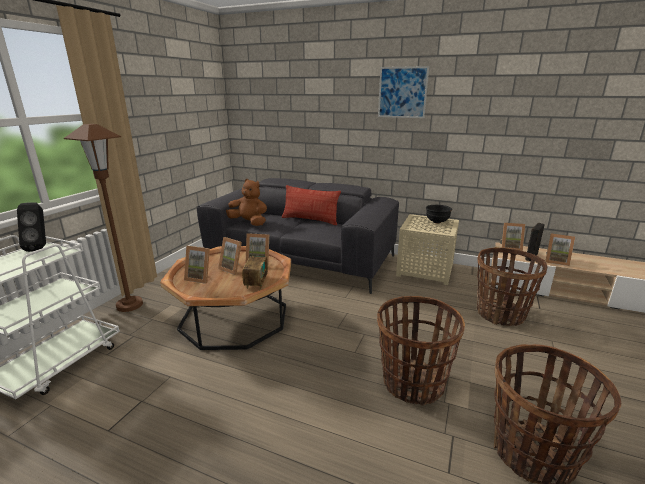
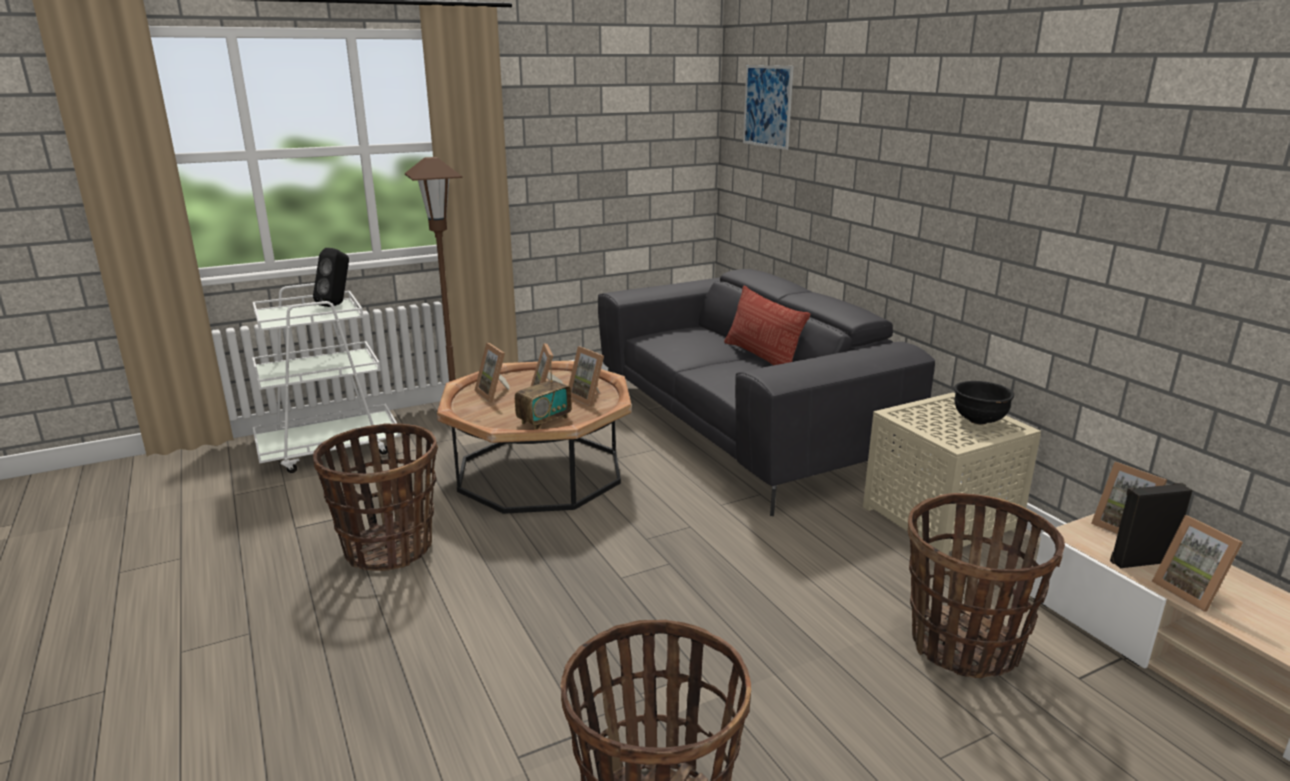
camera: 40 degrees right, 0 degrees up
brown plush toy [226,179,267,226] -> none
basket [377,296,465,405] -> basket moved to [313,423,438,571]
picture [378,66,429,118] -> picture moved to [743,65,793,150]

